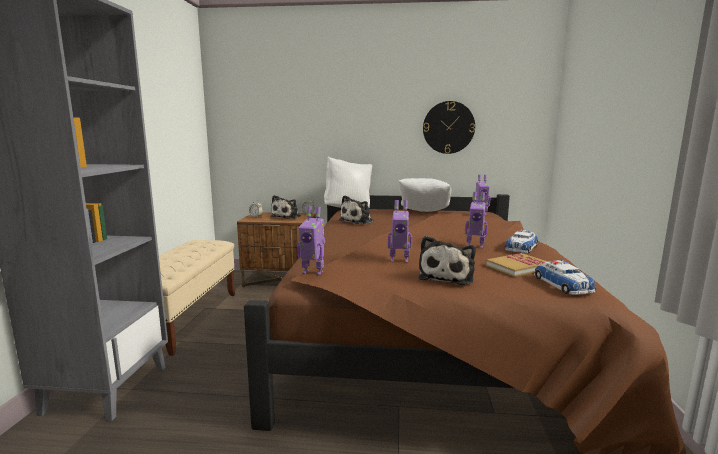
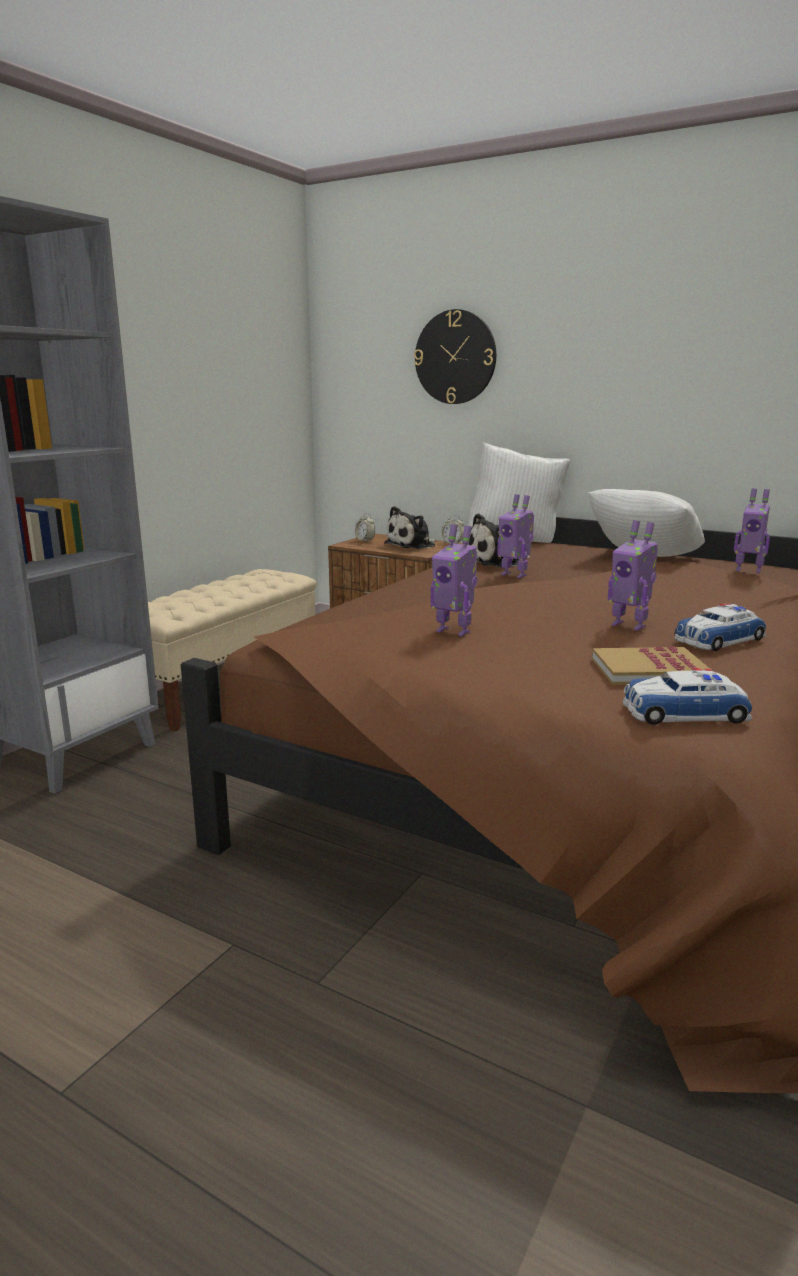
camera: 25 degrees right, 5 degrees up
toy robot [297,206,325,275] -> toy robot moved to [497,494,534,578]
plush toy [419,236,476,285] -> none
wall clock [423,101,475,154] -> wall clock moved to [414,309,496,404]
toy car [534,260,596,295] -> toy car turned 75 degrees clockwise [623,668,752,725]

